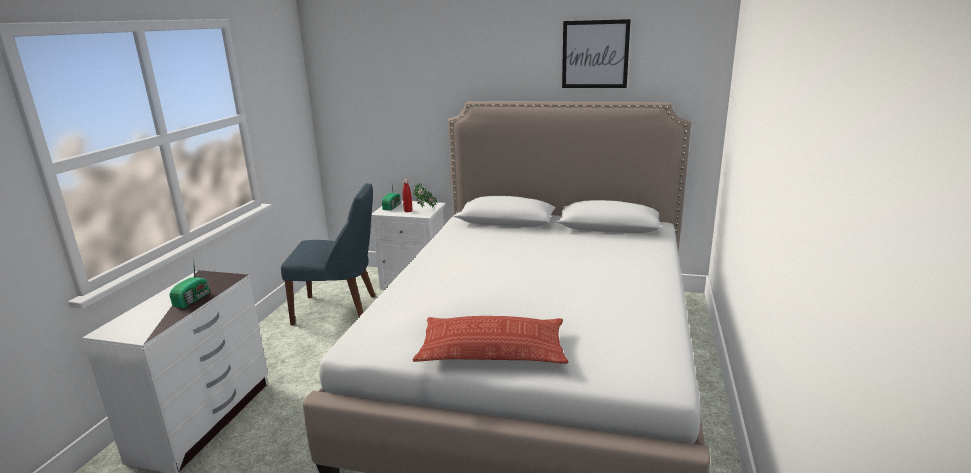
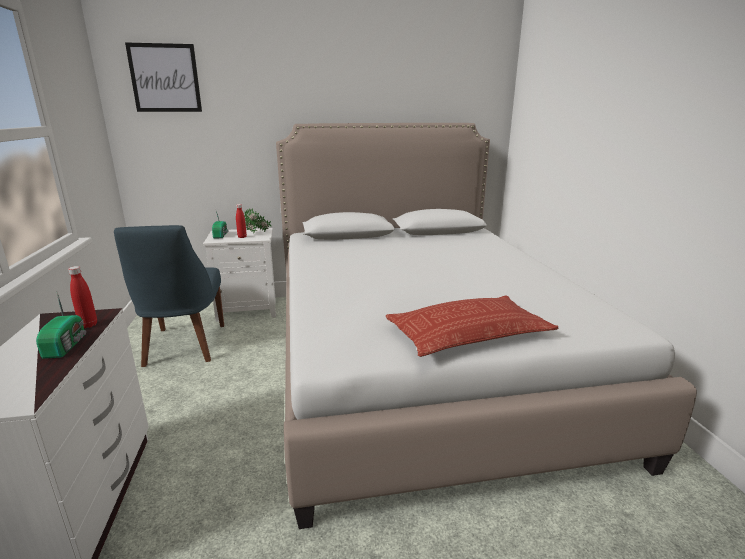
camera: 25 degrees left, 0 degrees up
blue chair [281,183,375,325] -> blue chair turned 105 degrees clockwise [114,225,224,367]
picture [562,19,631,88] -> picture moved to [125,42,202,112]
none -> red bottle [68,266,97,328]

